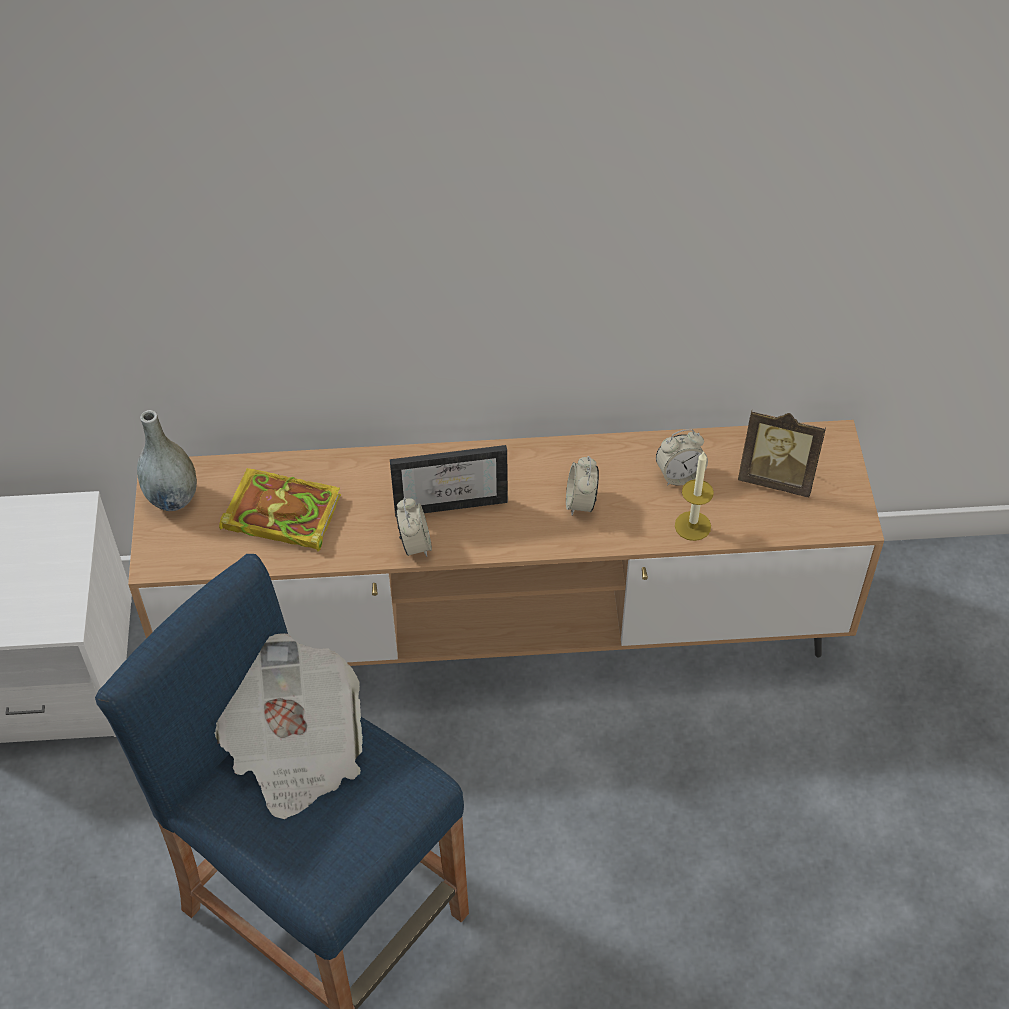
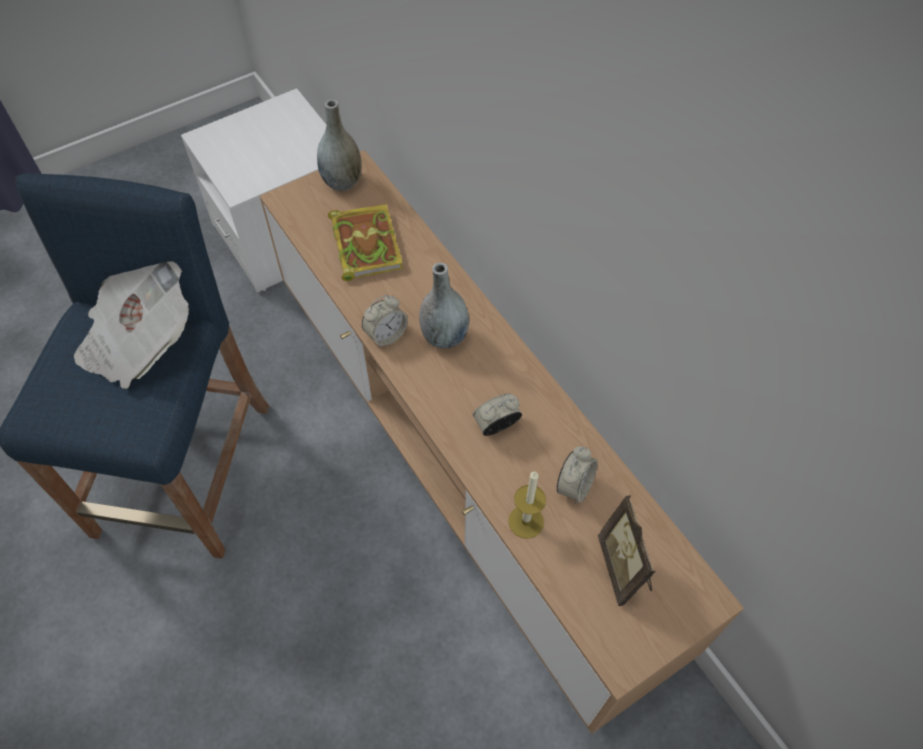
camera: 60 degrees right, 5 degrees up
picture frame [390,445,508,517] -> grey vase [419,262,469,349]
alarm clock [656,429,708,486] -> alarm clock turned 105 degrees counterclockwise [557,446,598,504]

